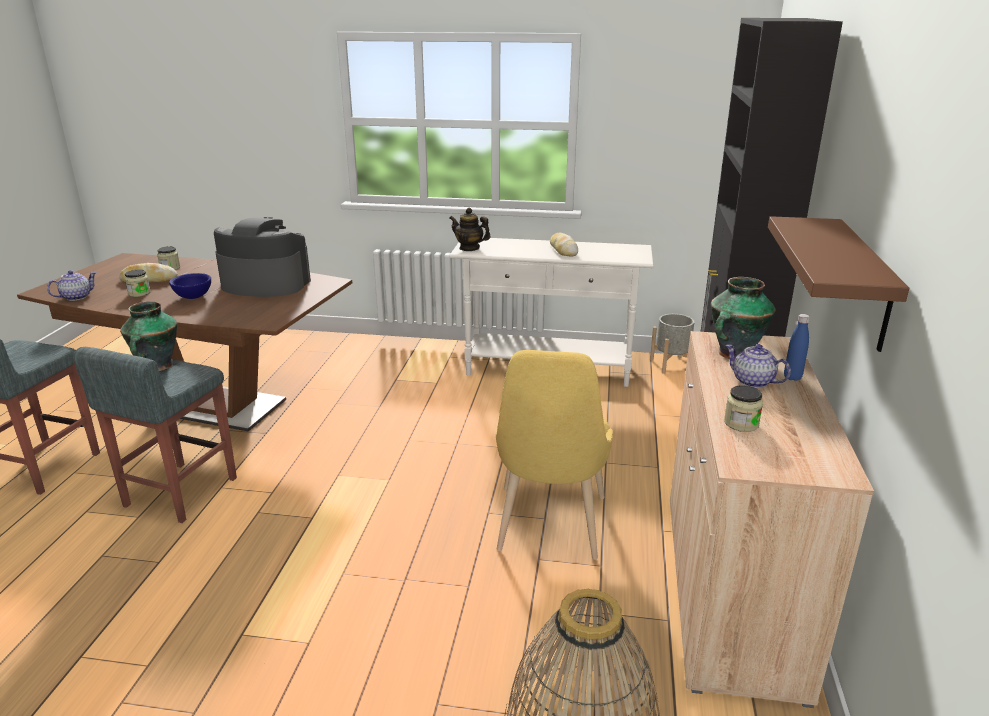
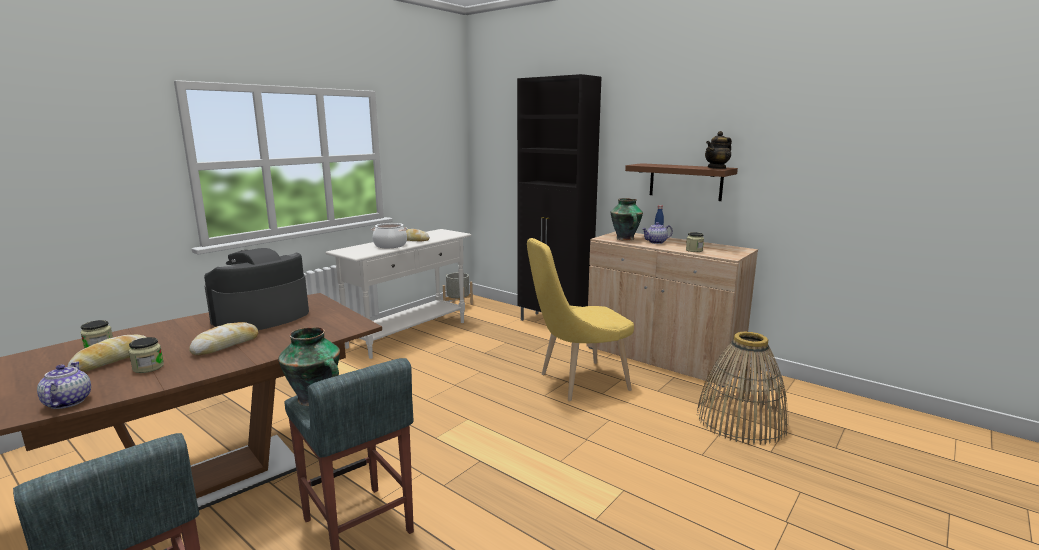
camera: 60 degrees left, 10 degrees down
blue bowl [169,273,211,299] -> bread [189,322,258,355]
teapot [450,208,491,251] -> teapot moved to [705,131,732,169]
yellow chair [496,350,613,560] -> yellow chair turned 120 degrees clockwise [527,238,634,402]
none -> cooking pot [371,223,408,248]

